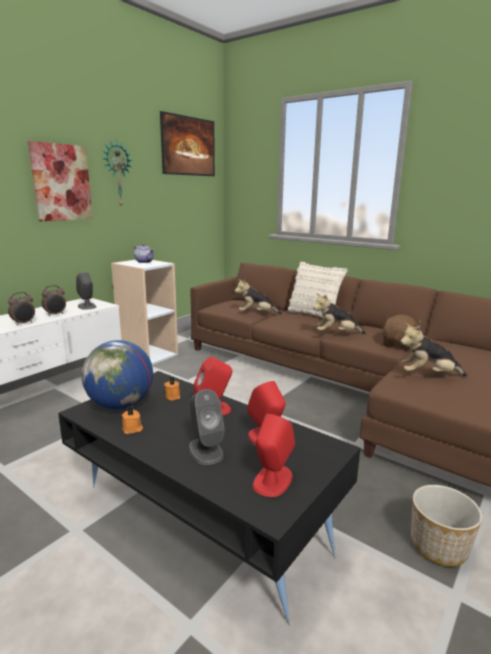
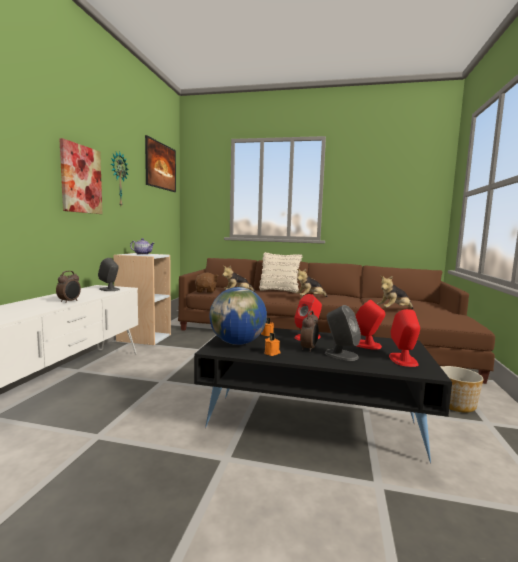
camera: 25 degrees left, 10 degrees down
alarm clock [42,285,66,316] -> alarm clock moved to [300,310,319,352]
brown plush toy [382,315,421,350] -> brown plush toy moved to [195,273,218,293]

